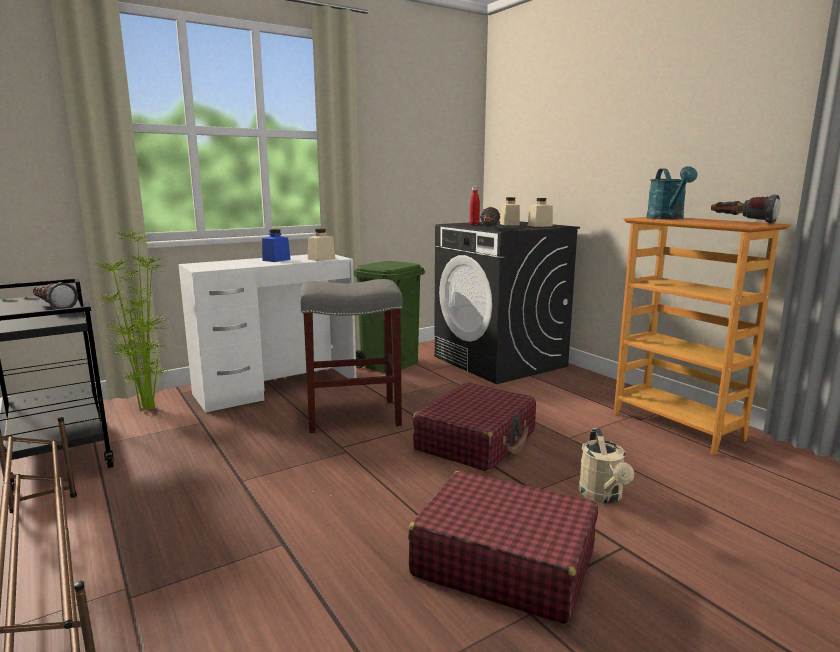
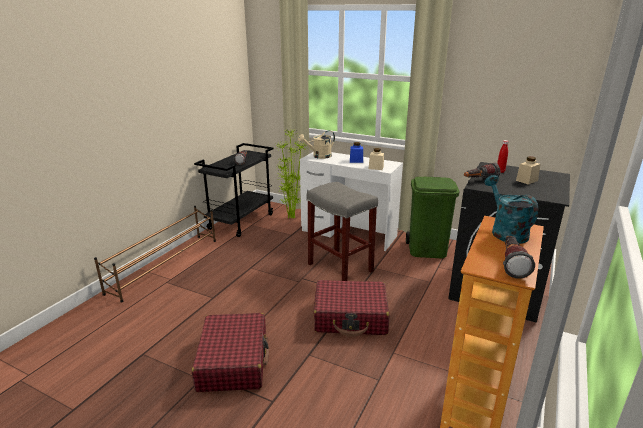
camera: 60 degrees right, 10 degrees up
beige jar [528,198,553,227] -> none
beige watering can [578,428,634,503] -> beige watering can moved to [298,130,335,159]
turquoise watering can [646,166,698,219] -> turquoise watering can turned 105 degrees clockwise [484,175,538,244]

